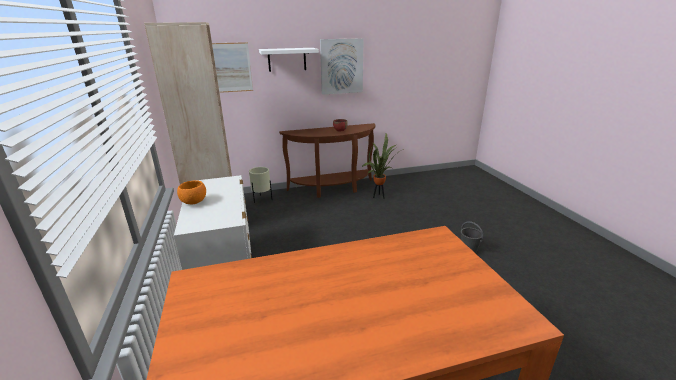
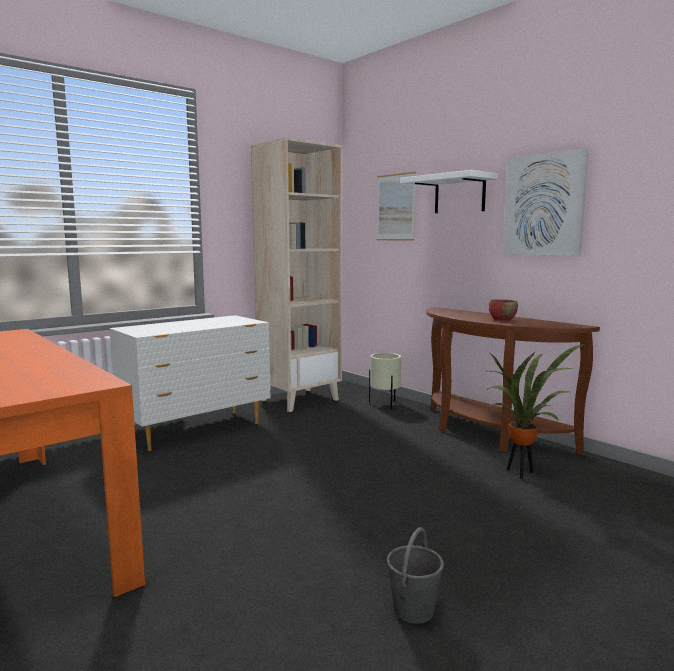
camera: 65 degrees right, 15 degrees down
orange bowl [177,181,206,204] -> none

